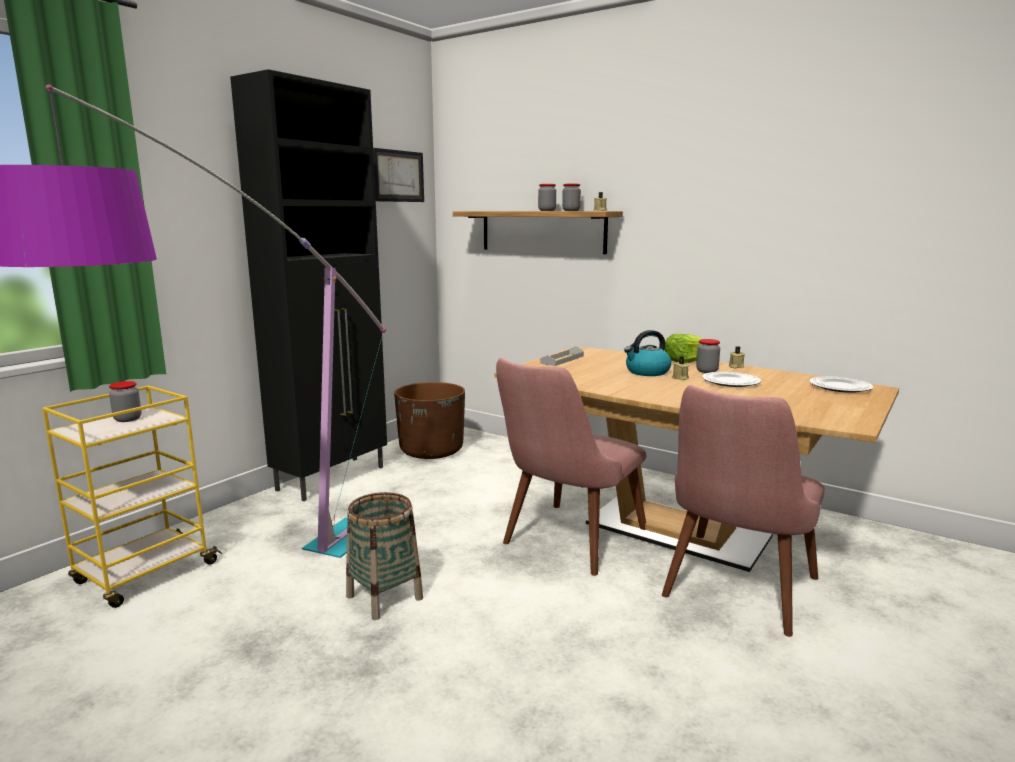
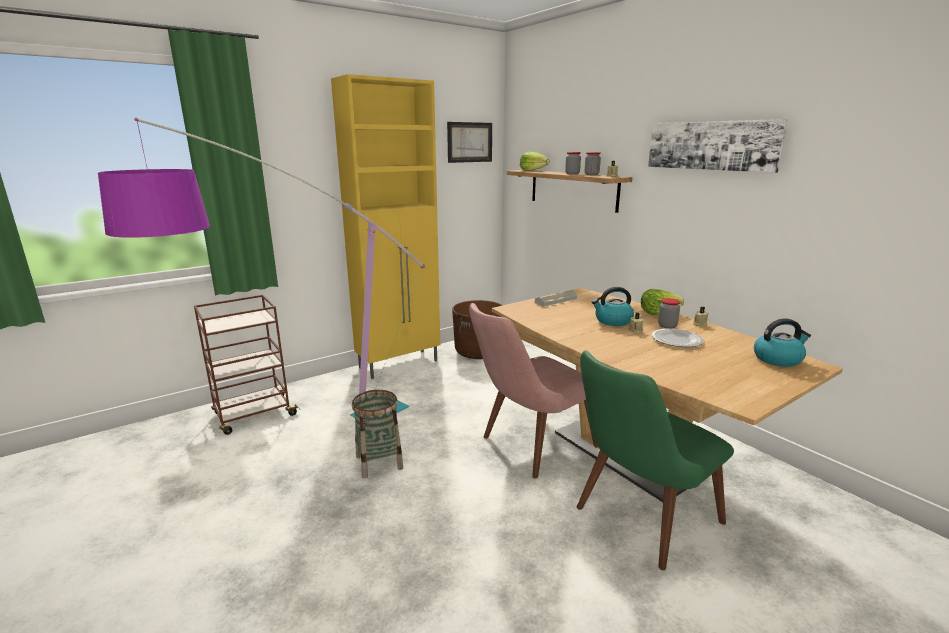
camera: 20 degrees right, 5 degrees up
yellow cart [42,386,222,608] -> brown cart [194,295,300,435]
jar [109,381,141,422] -> none
black cabinet [230,69,387,501] -> yellow cabinet [331,74,440,379]
pink chair [662,385,825,637] -> green chair [577,351,734,570]
plate [809,376,874,393] -> kettle [754,318,811,367]
none -> lettuce [520,152,549,171]
none -> picture [648,119,788,173]

